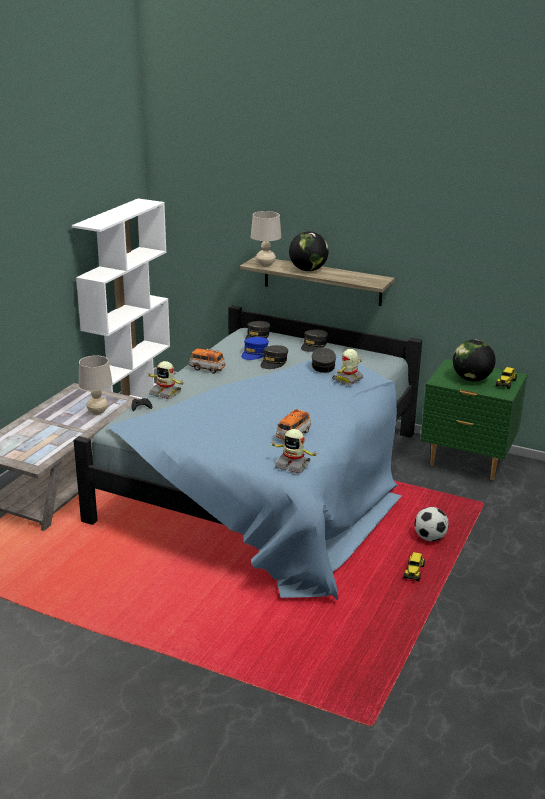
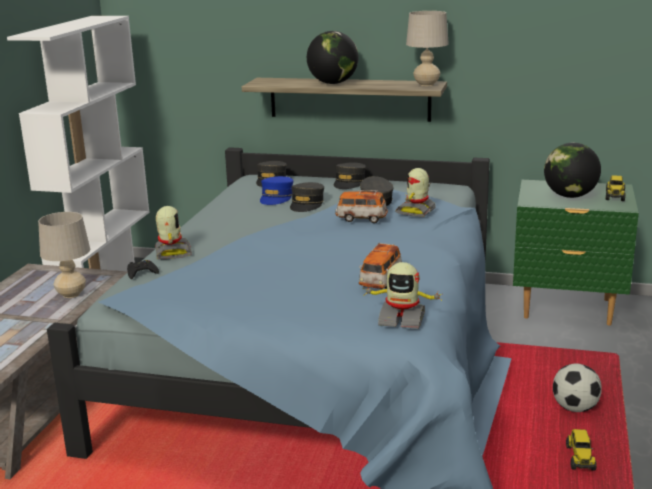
camera: 10 degrees left, 5 degrees down
toy robot [147,361,184,399] -> toy robot turned 120 degrees counterclockwise [155,206,192,259]
toy car [189,349,226,374] -> toy car moved to [335,190,388,223]
beige table lamp [251,211,281,267] -> beige table lamp moved to [406,11,449,86]

